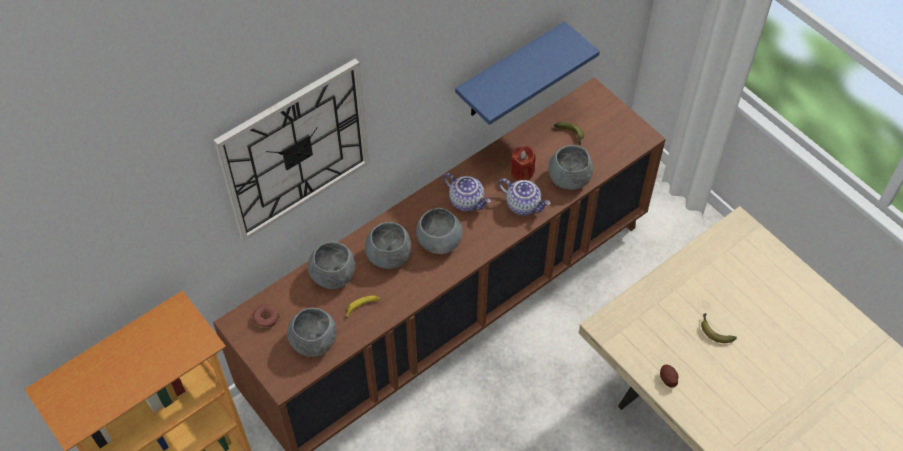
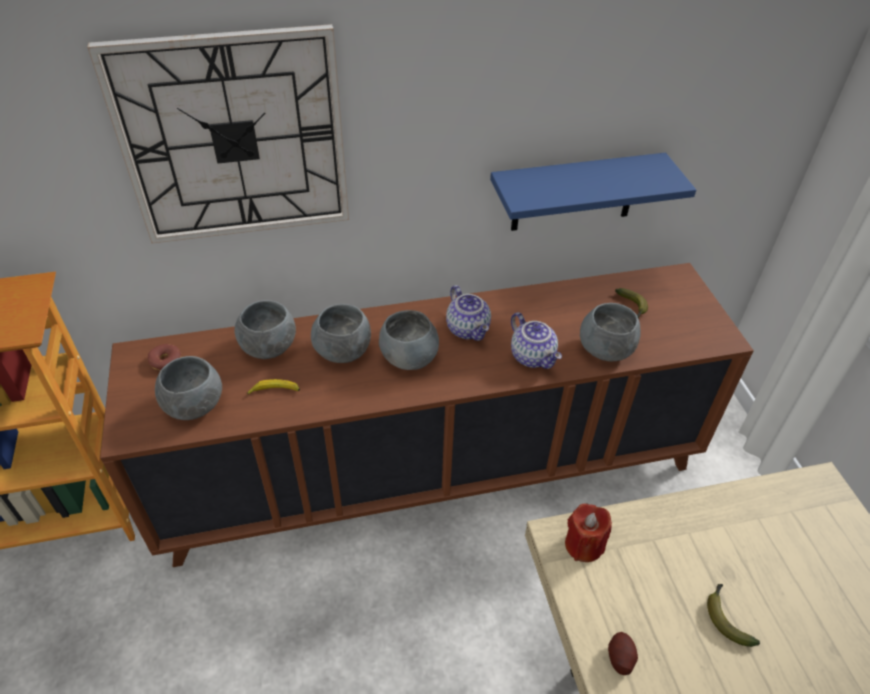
camera: 25 degrees right, 10 degrees down
red candle [510,146,536,181] -> red candle moved to [565,504,612,562]

